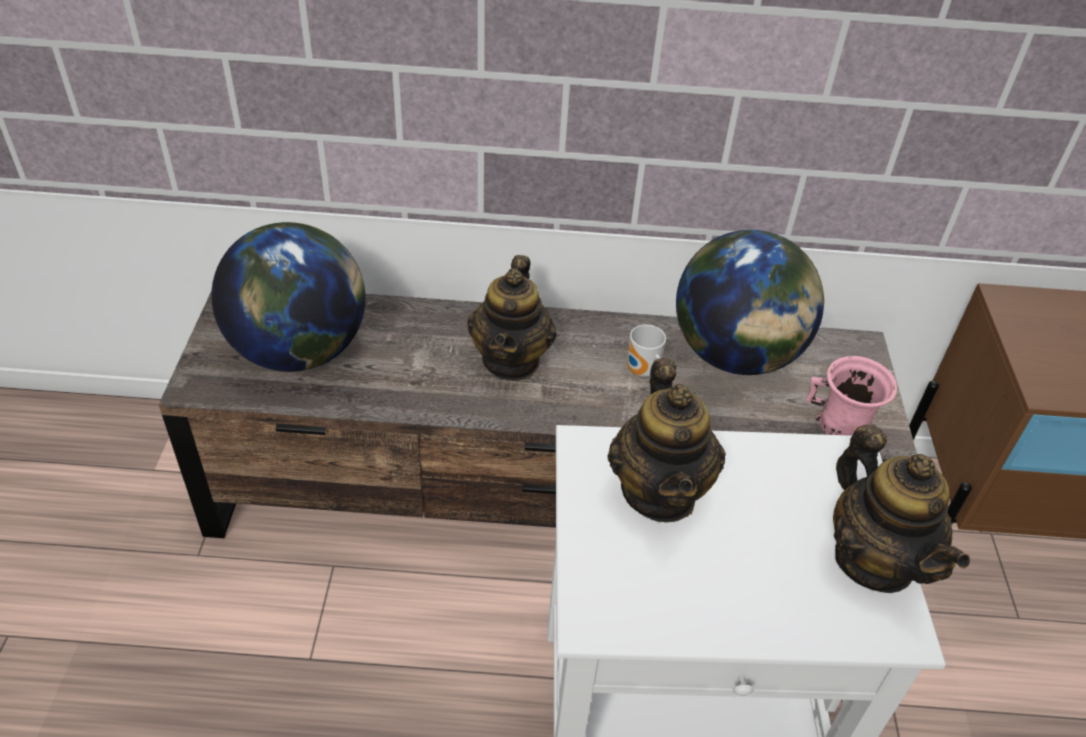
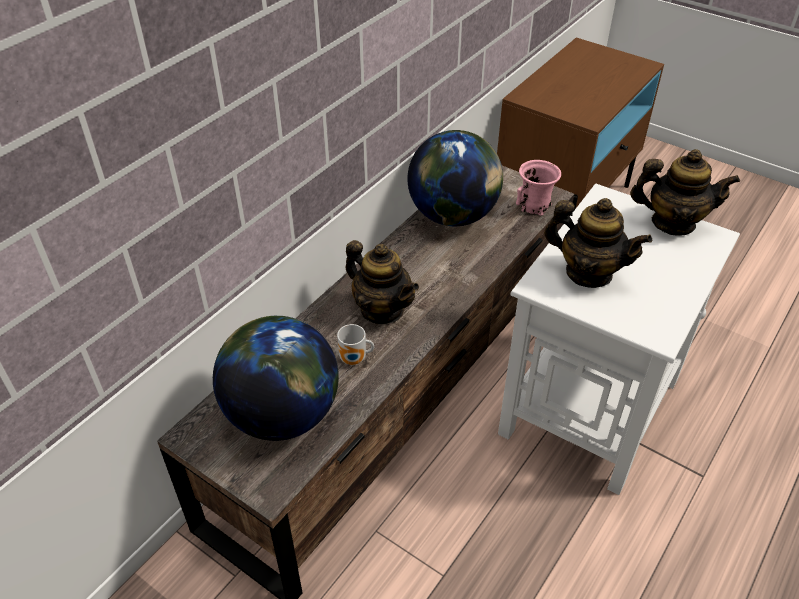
camera: 55 degrees left, 0 degrees up
mug [627,325,666,377] -> mug moved to [337,324,374,365]

